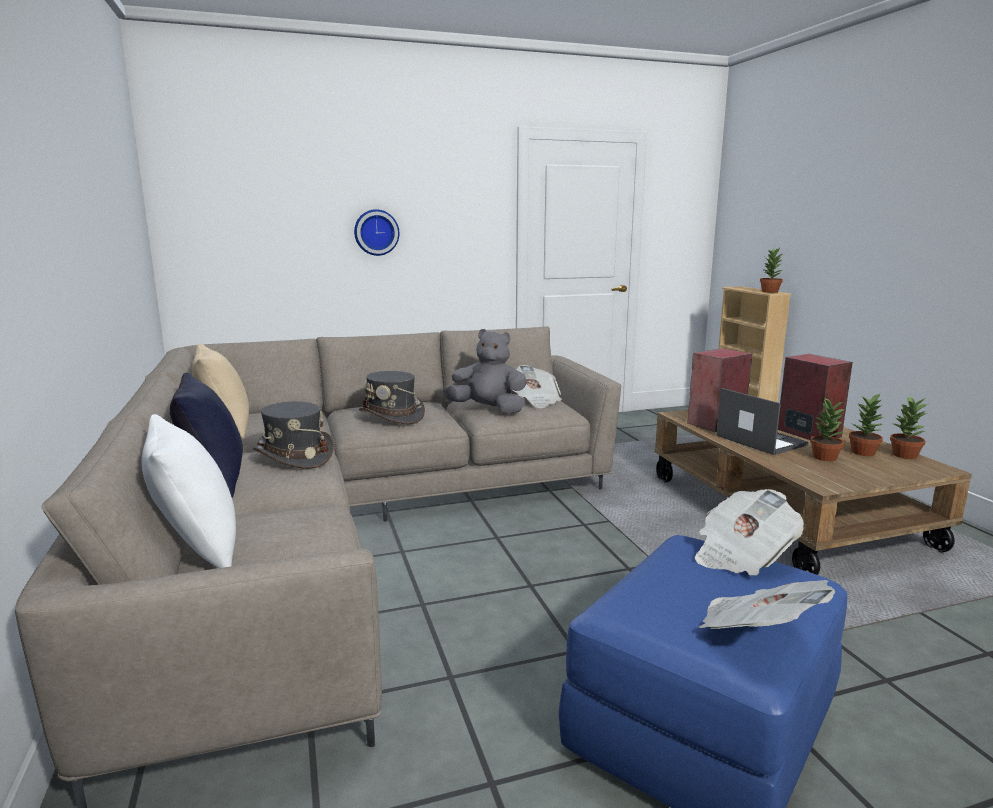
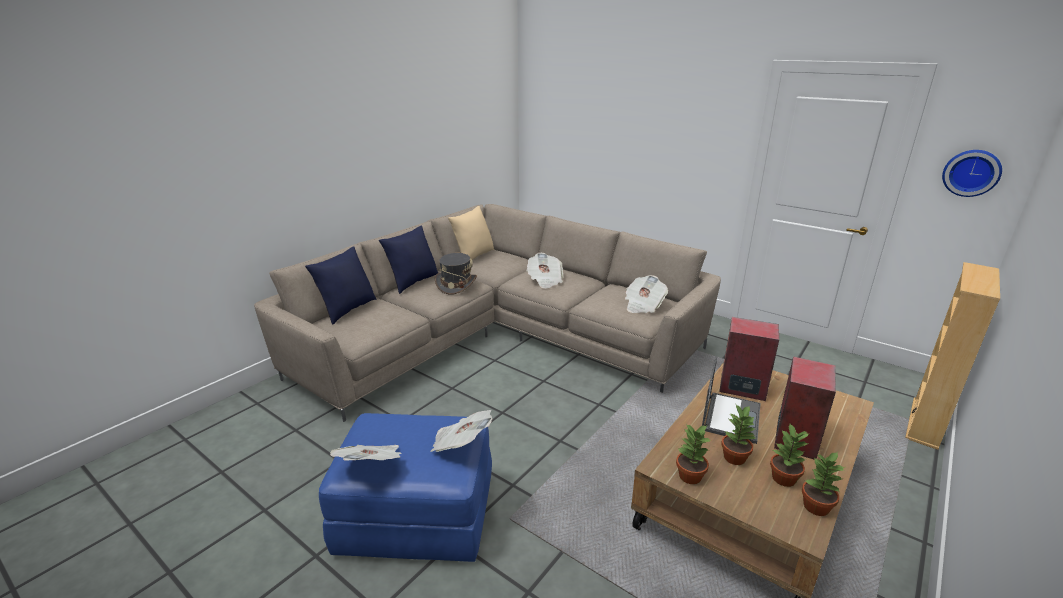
camera: 55 degrees right, 10 degrees up
white pillow [141,414,236,568] -> blue pillow [305,246,377,325]
wall clock [354,209,399,256] -> wall clock moved to [942,150,1002,197]
grey hat [359,371,425,424] -> newspaper [527,253,563,289]
grey plush toy [444,329,527,413] -> none
potted plant [760,248,783,293] -> potted plant moved to [676,424,711,484]

